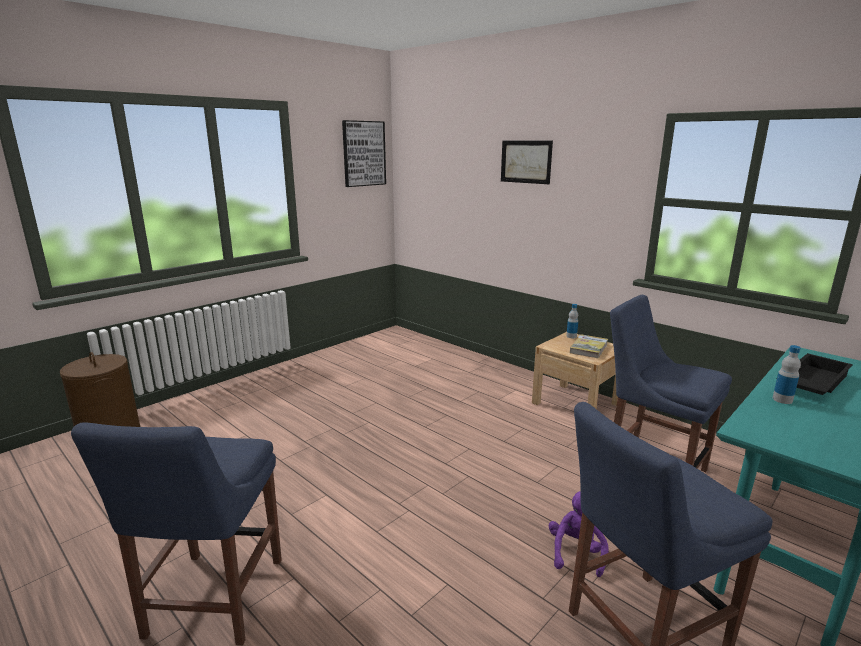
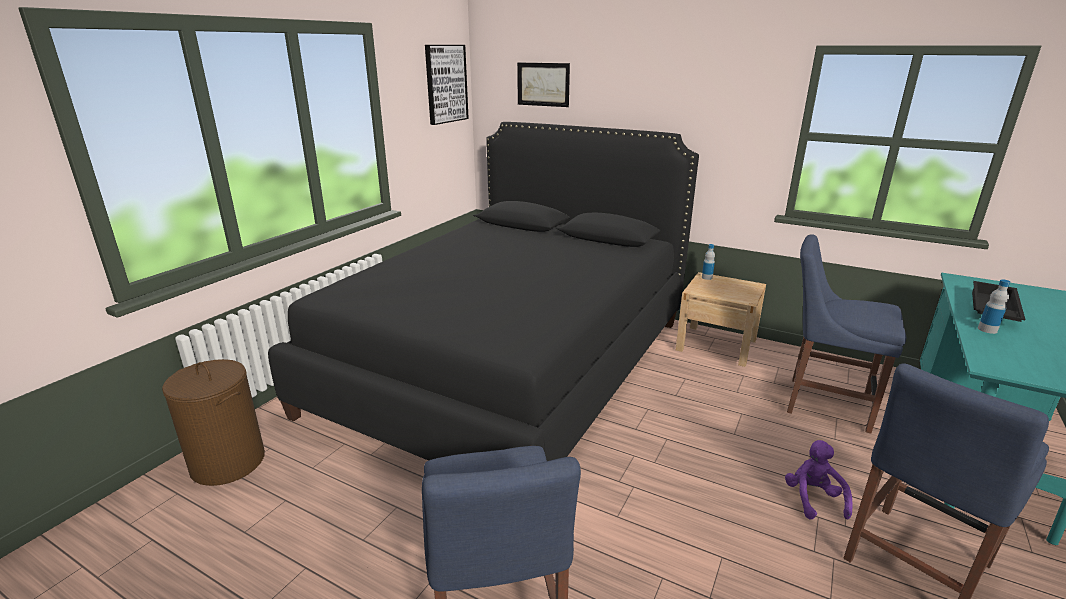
camera: 15 degrees left, 5 degrees up
picture [501,141,553,184] -> picture moved to [517,63,570,107]
book [570,334,608,359] -> none
none -> black bed [268,122,699,461]

